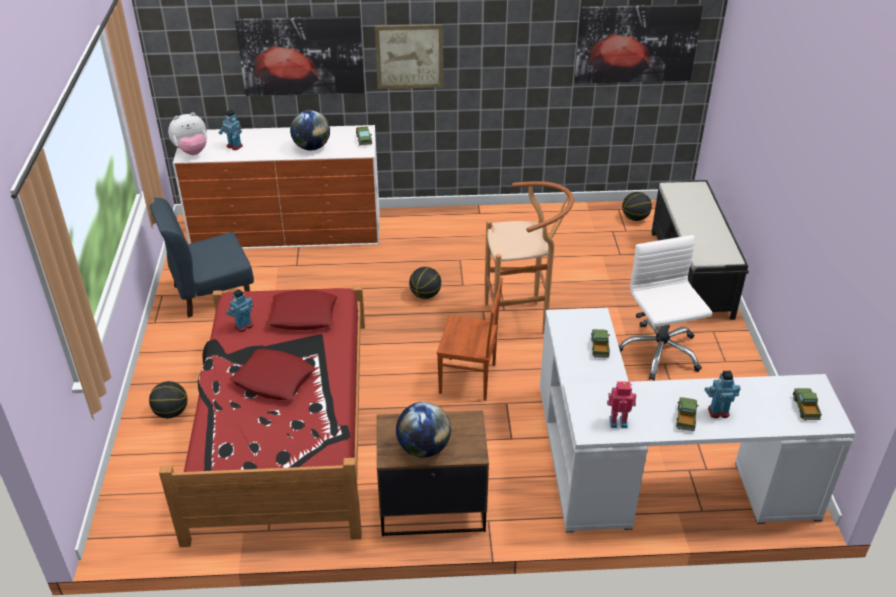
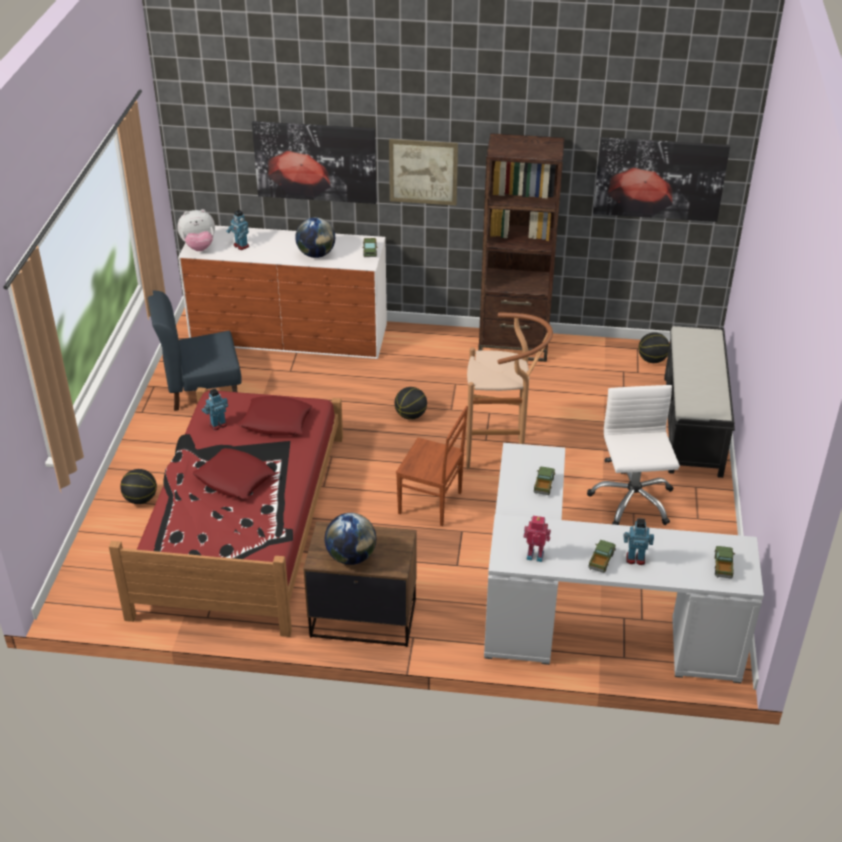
camera: 10 degrees right, 0 degrees up
none -> brown bookcase [478,133,565,362]

